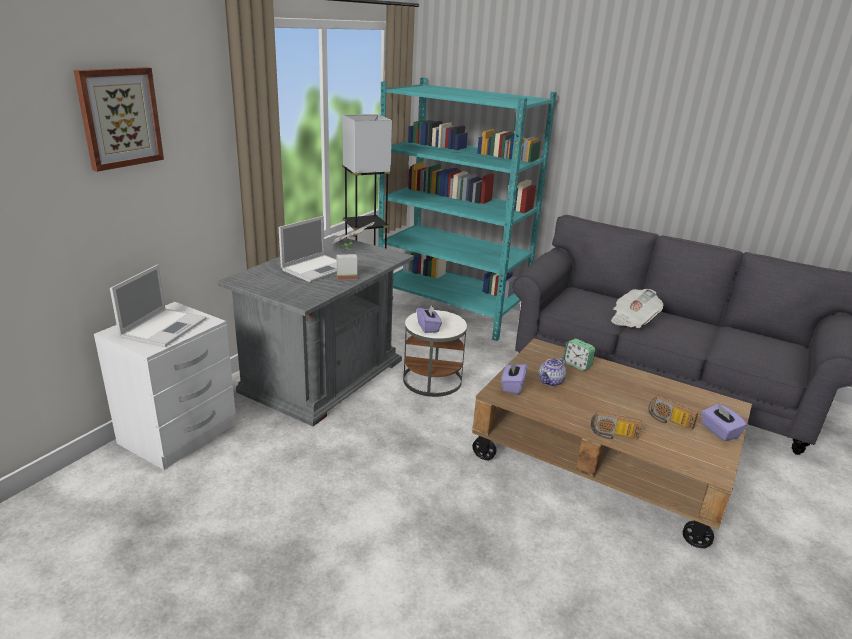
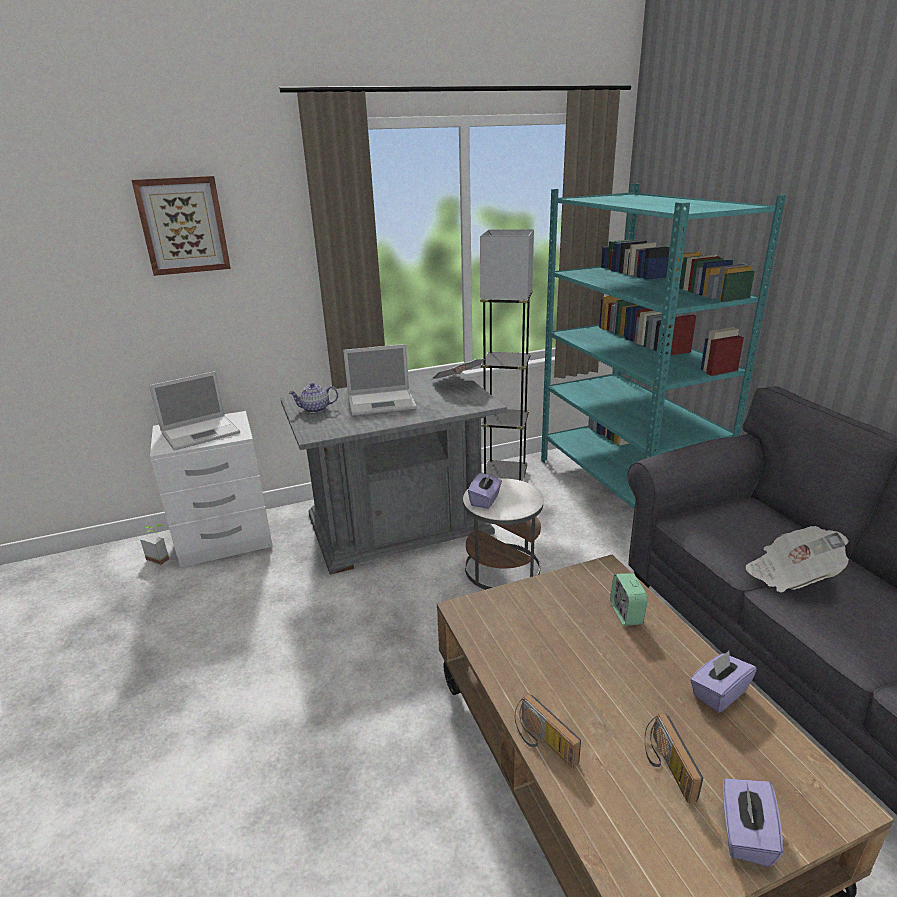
camera: 40 degrees right, 0 degrees up
potted plant [337,242,357,280] -> potted plant moved to [140,524,169,565]
purple tissue box [501,360,528,394] -> purple tissue box moved to [690,651,757,713]
teapot [539,357,566,386] -> teapot moved to [289,383,338,413]

